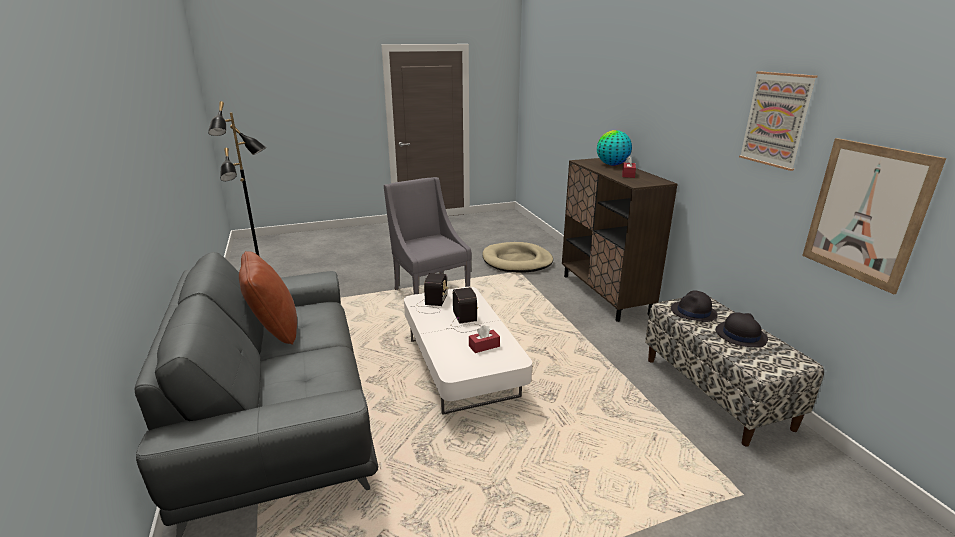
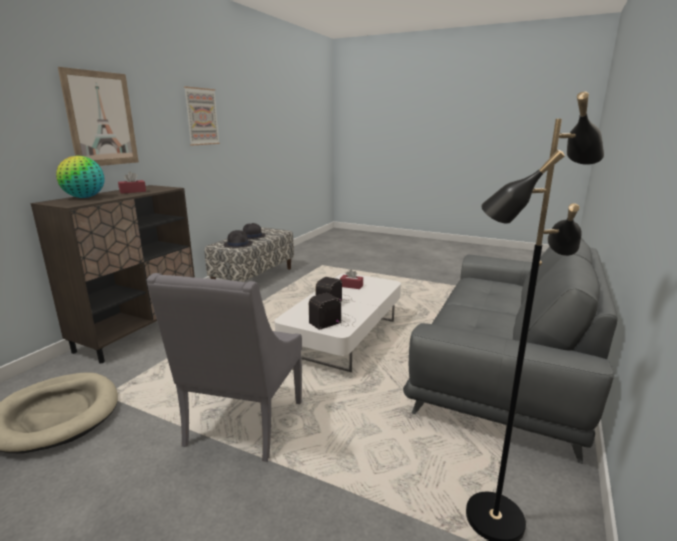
camera: 135 degrees left, 5 degrees down
brown pillow [239,251,297,345] -> none
picture [802,138,946,294] -> picture moved to [58,67,139,166]

